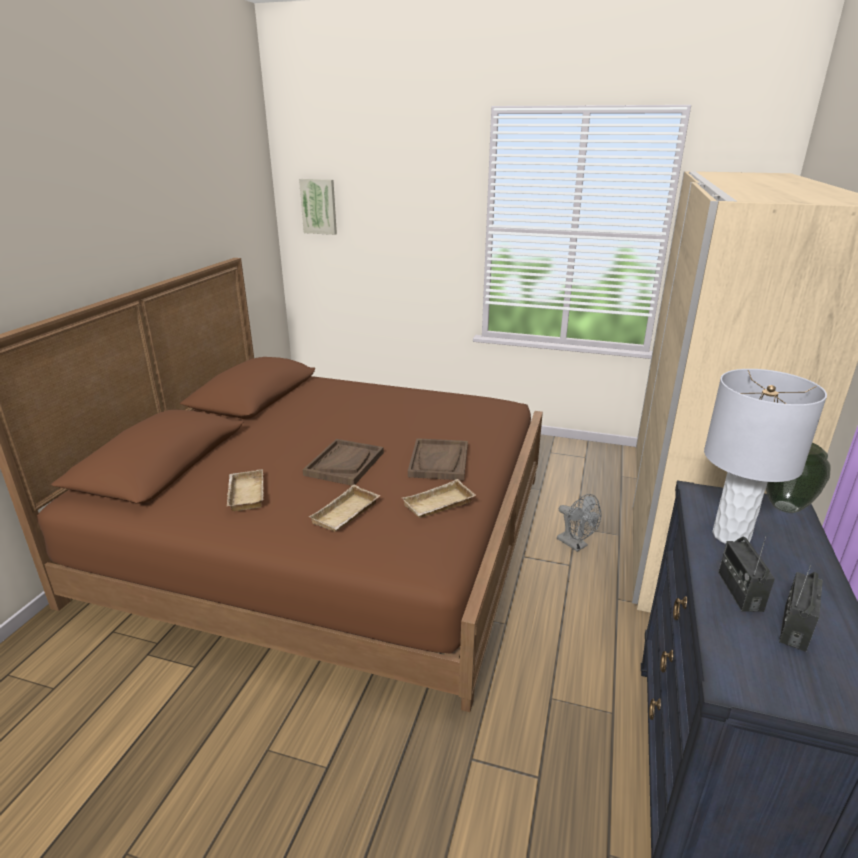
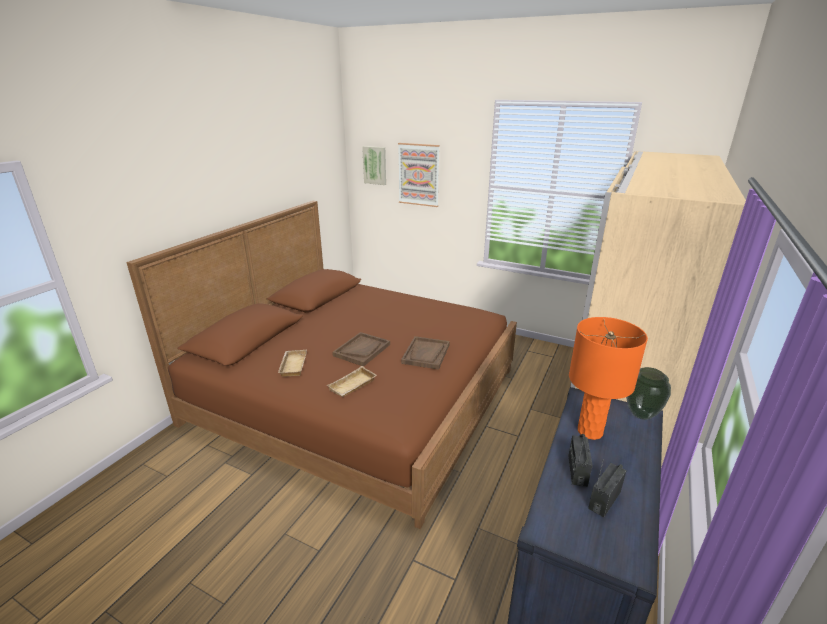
camera: 10 degrees right, 0 degrees up
beige tray [402,479,476,518] -> none
grey fan [557,494,601,552] -> none
grey table lamp [704,369,827,544] -> orange table lamp [569,317,648,440]
none -> picture [398,143,440,207]

